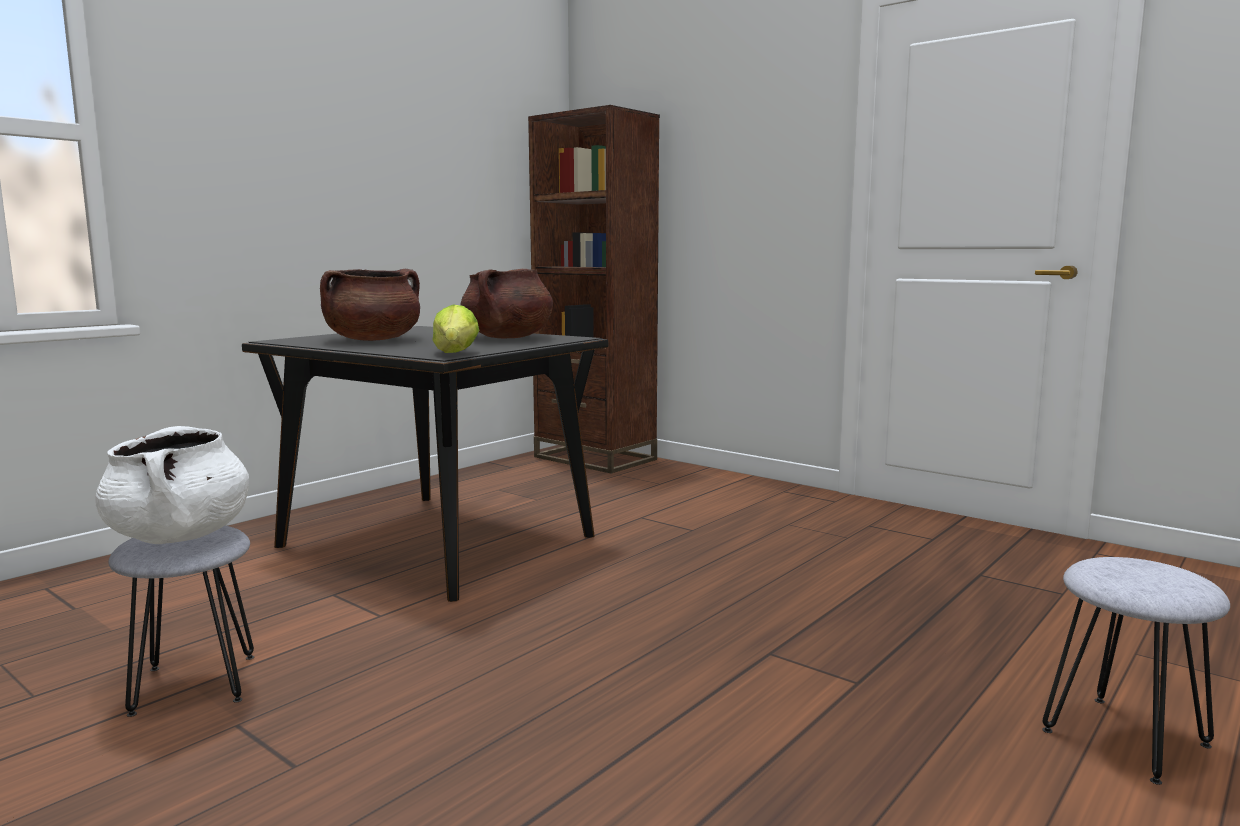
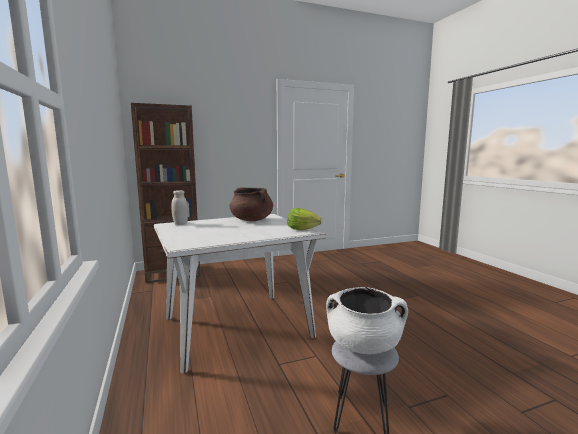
camera: 60 degrees left, 0 degrees up
black dining table [242,326,608,602] -> white dining table [154,214,326,374]
brown cooking pot [320,269,420,341] -> none
grey stool [1042,557,1230,785] -> none
none -> white jar [171,190,188,225]

